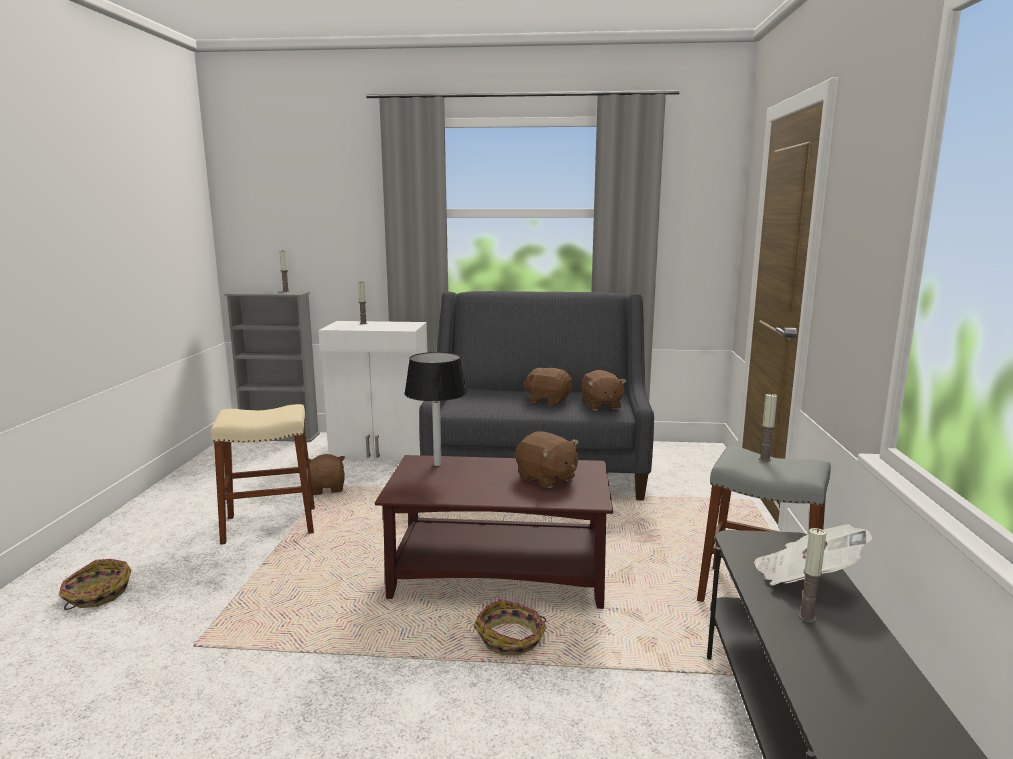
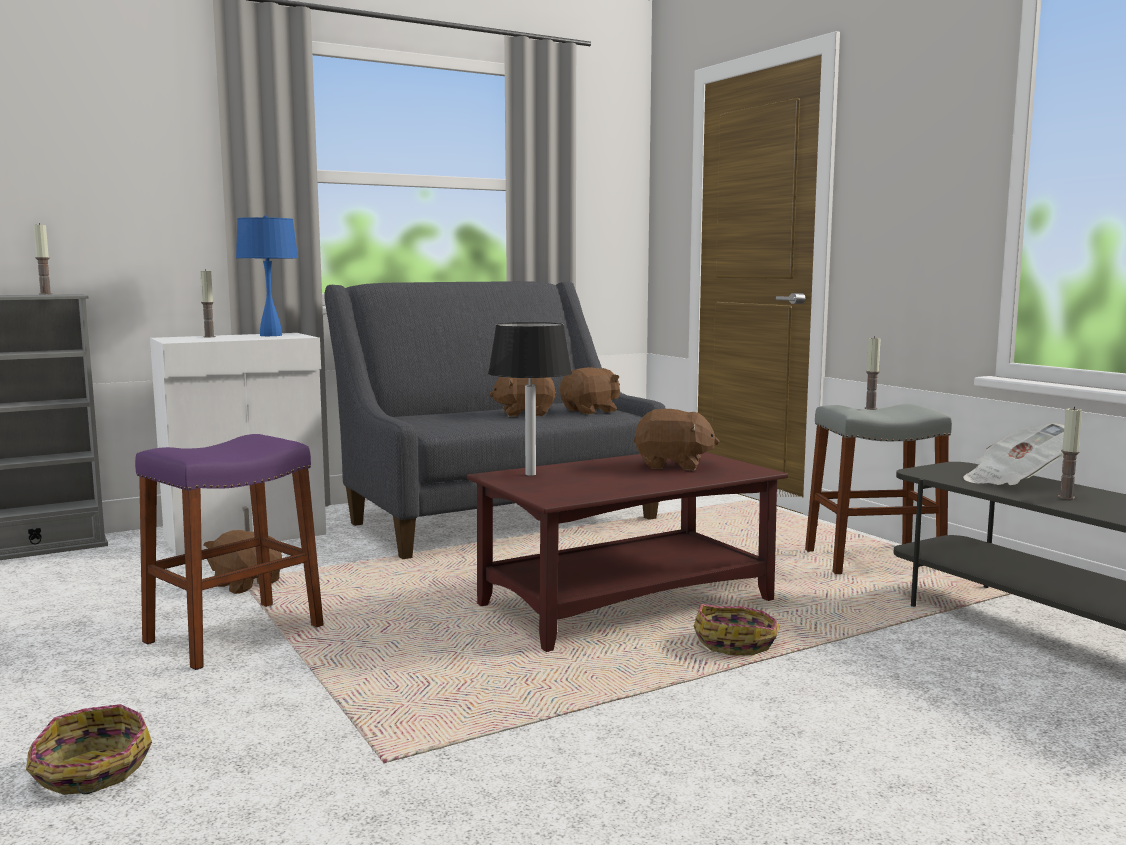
camera: 35 degrees left, 5 degrees down
beige stool [211,404,315,545] -> purple stool [135,434,324,670]
brown plush toy [581,370,627,411] -> brown plush toy turned 75 degrees counterclockwise [560,367,620,414]
none -> blue table lamp [236,215,298,336]

